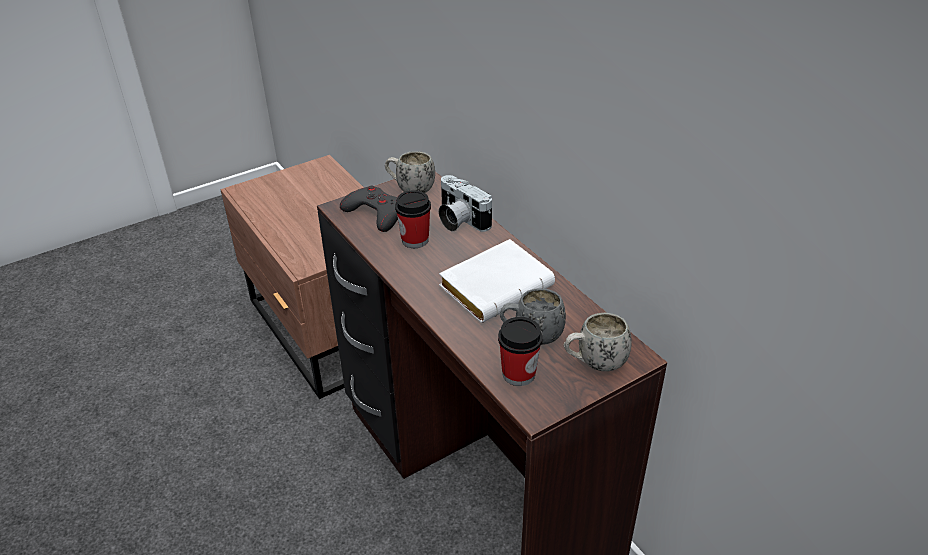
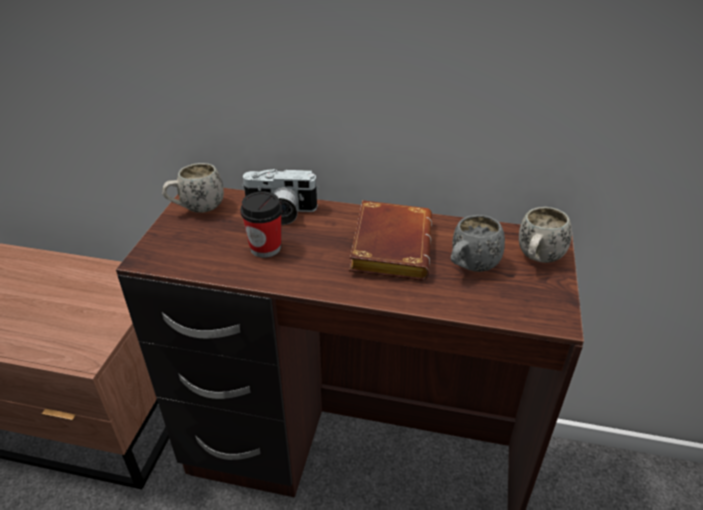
camera: 45 degrees left, 0 degrees up
grey game controller [340,186,398,232] -> none
white book [439,239,555,323] -> brown book [349,200,432,281]
cup [498,317,543,386] -> none

